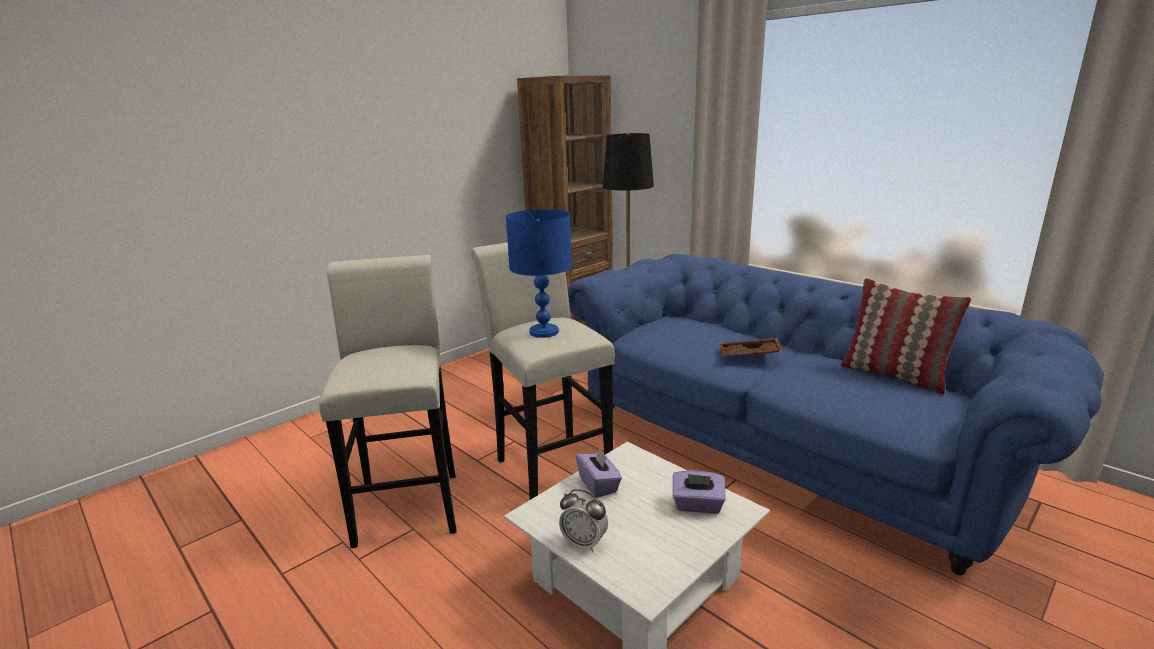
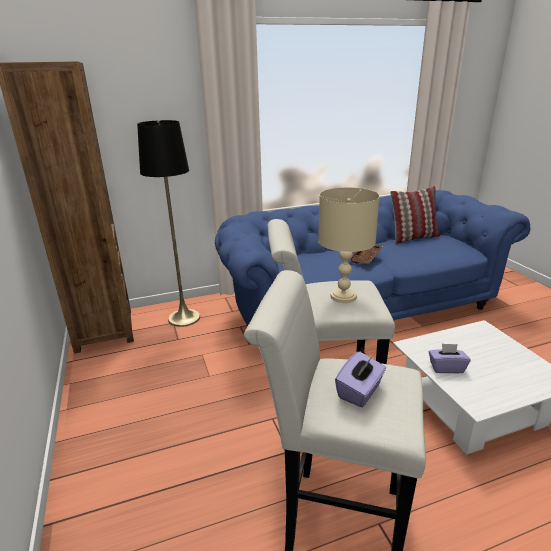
camera: 65 degrees left, 5 degrees up
blue table lamp [506,209,572,338] -> beige table lamp [318,187,380,303]
alarm clock [559,489,608,552] -> none
purple tissue box [673,471,726,514] -> purple tissue box moved to [335,351,386,407]

